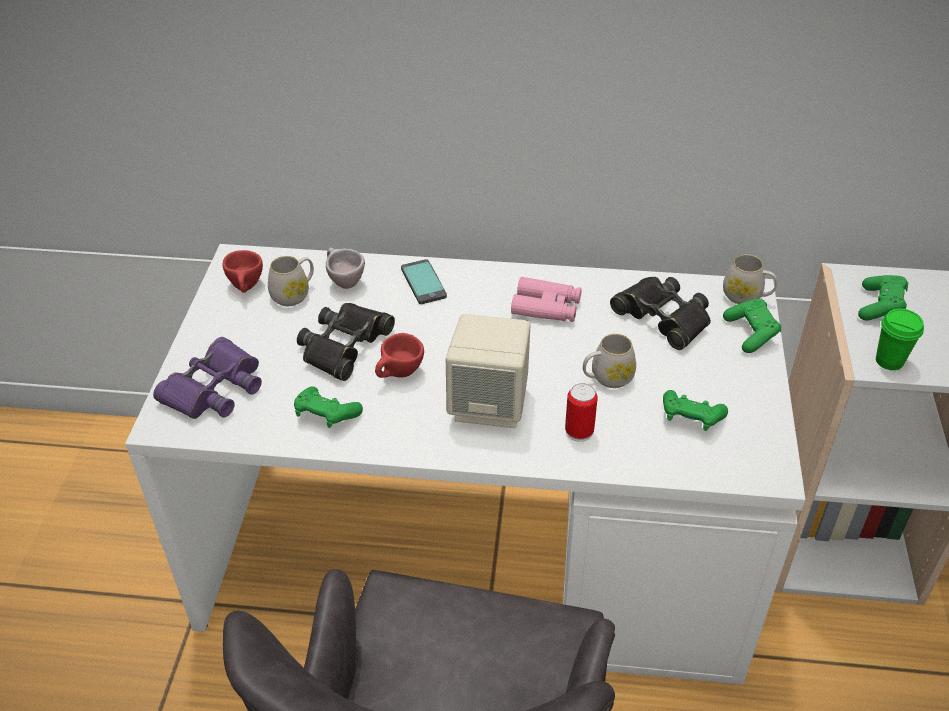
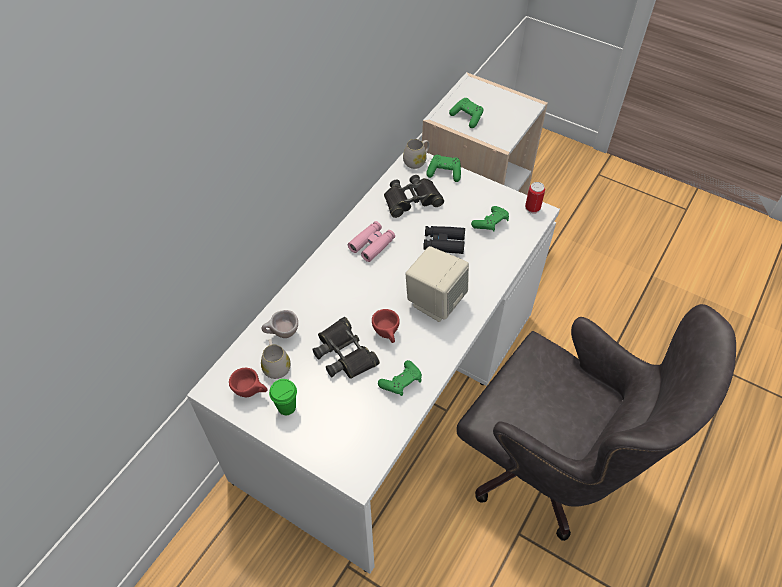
camera: 65 degrees left, 10 degrees up
purple binoculars [153,337,262,419] -> none
phone [401,259,447,304] -> none
can [565,383,598,442] -> can moved to [525,182,545,214]
white mug [583,334,636,388] -> black binoculars [423,226,465,254]
green cup [876,309,924,370] -> green cup moved to [269,379,297,415]

